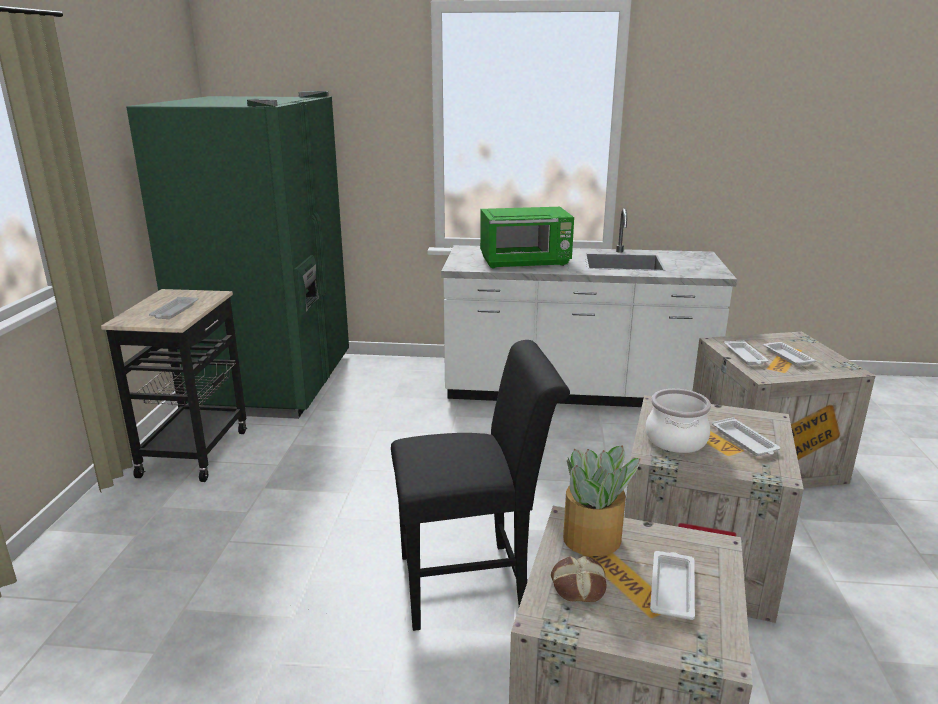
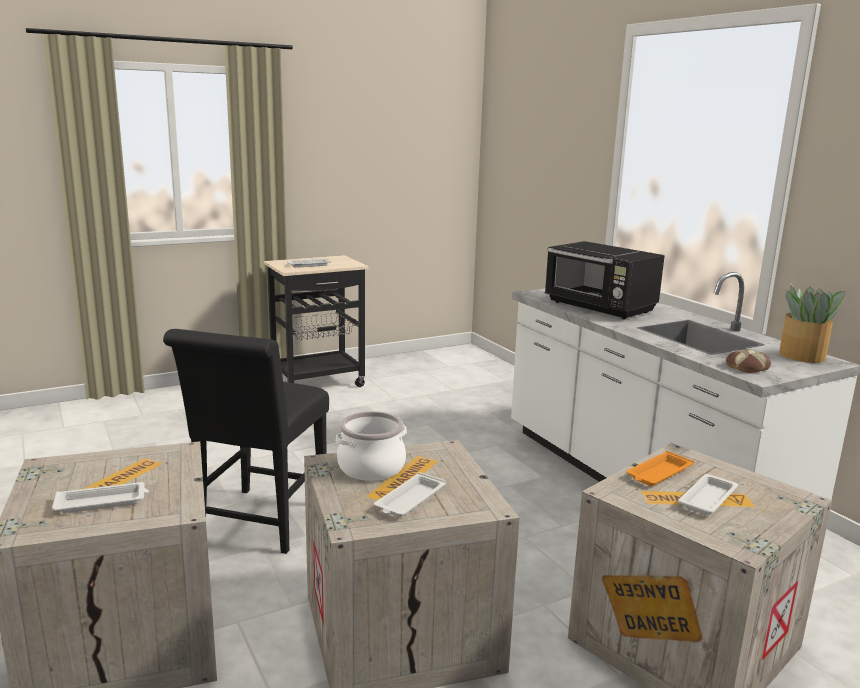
camera: 55 degrees right, 5 degrees down
green fridge [127,91,349,419] -> none
black chair [391,340,570,631] -> black chair turned 60 degrees clockwise [163,329,329,554]
green microwave [480,207,574,269] -> black microwave [545,241,665,319]
bread [551,556,606,602] -> bread moved to [726,349,771,373]
potted plant [563,446,640,556] -> potted plant moved to [779,283,846,363]
white tray [724,341,769,365] -> orange tray [626,451,694,486]

